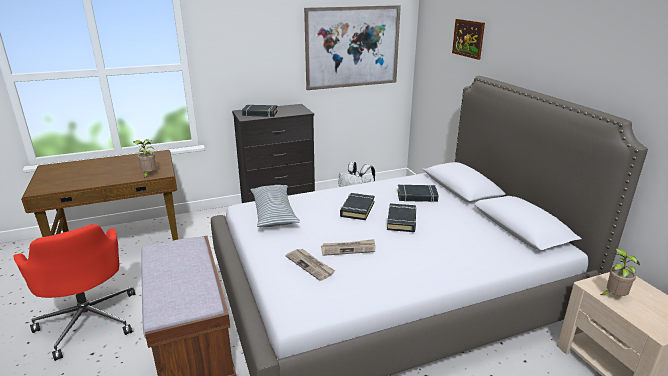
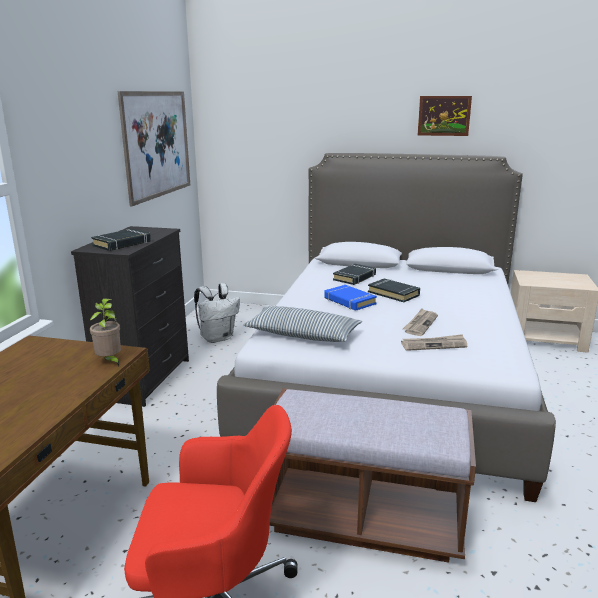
camera: 55 degrees left, 5 degrees down
black book [340,193,375,220] -> blue book [324,285,377,311]
picture [452,19,485,60] -> picture moved to [418,96,472,136]
potted plant [601,248,640,296] -> none

